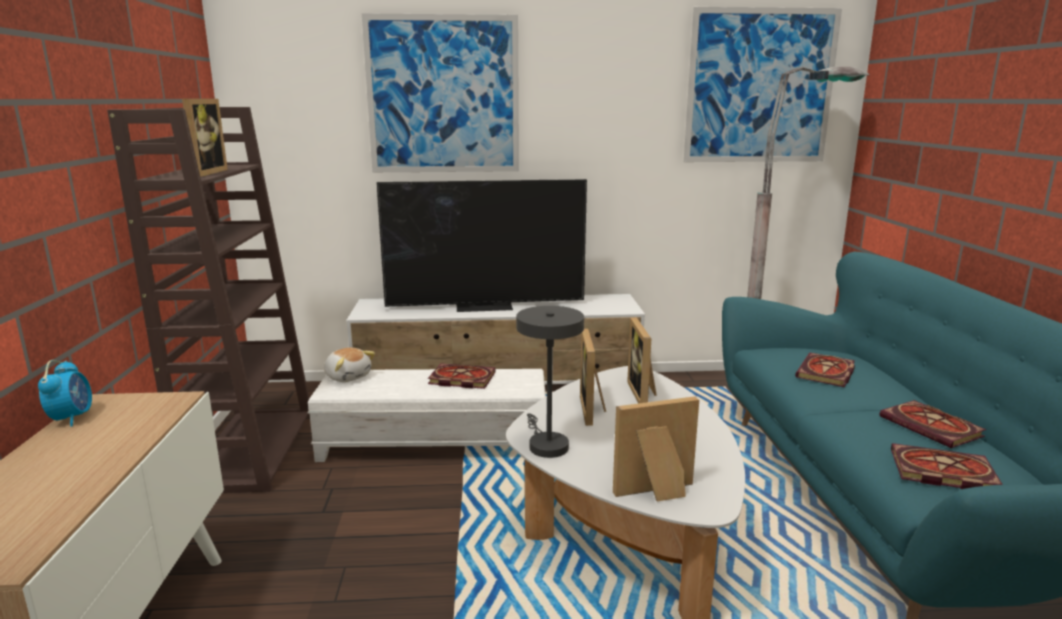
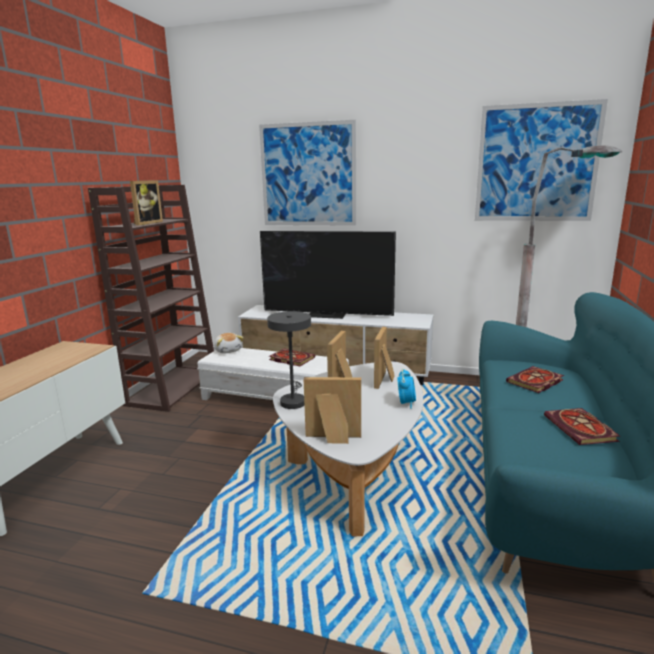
camera: 20 degrees right, 0 degrees up
alarm clock [38,360,92,427] -> alarm clock moved to [397,369,416,409]
book [891,443,1003,489] -> none

